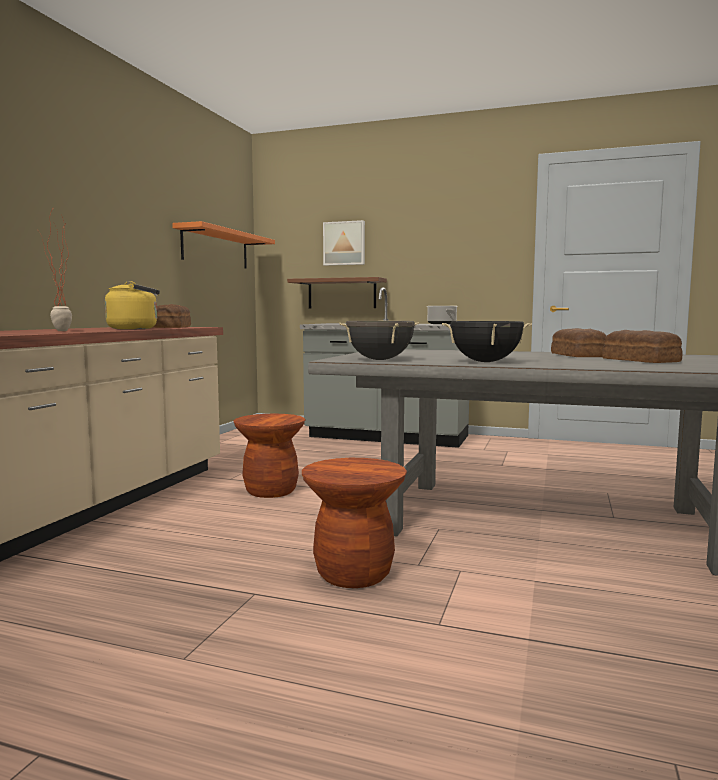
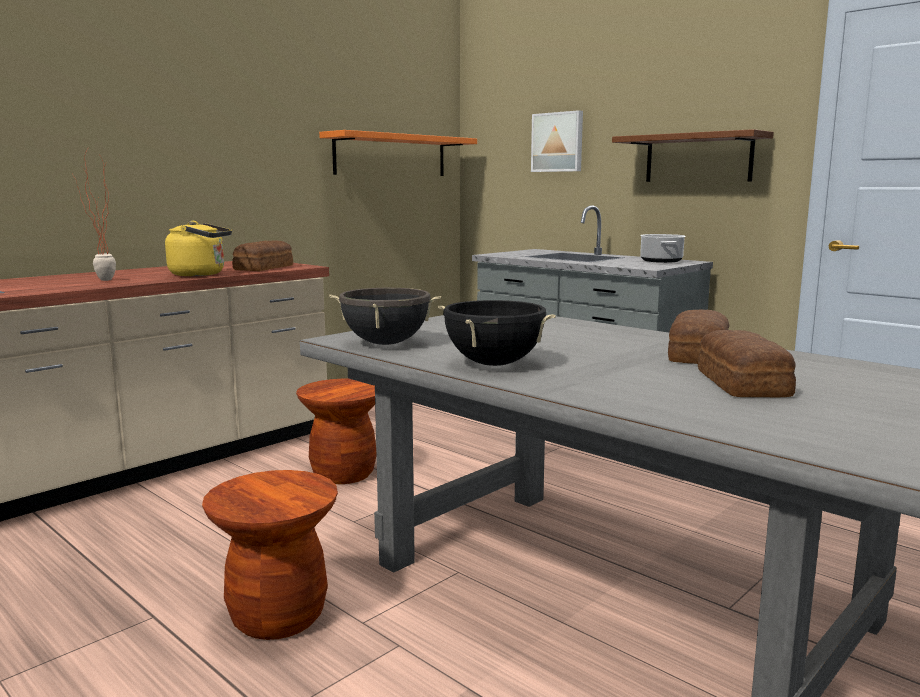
camera: 25 degrees right, 5 degrees up
brown shelf [287,277,387,308] -> brown shelf moved to [612,129,774,182]

